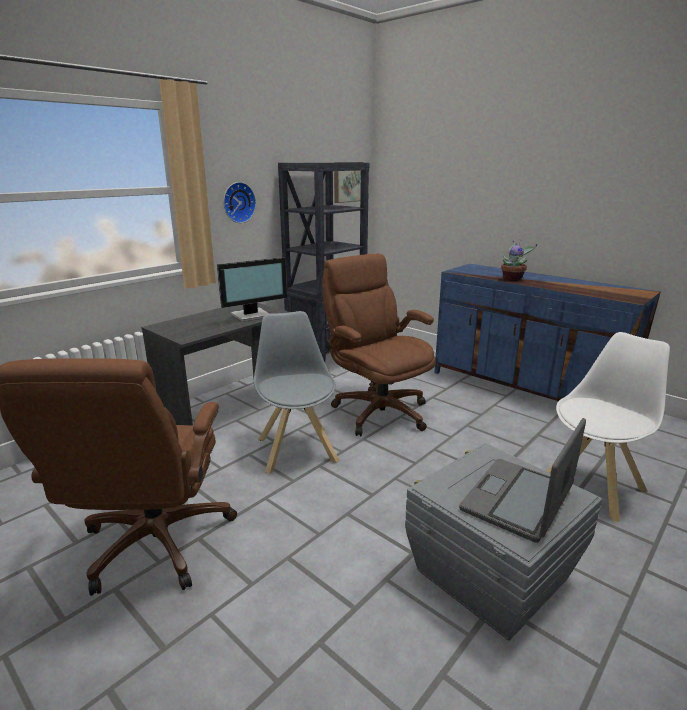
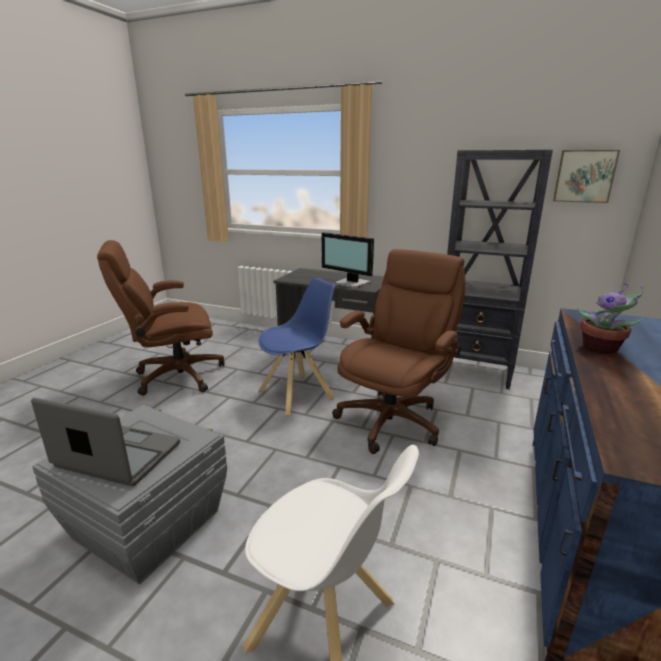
camera: 70 degrees right, 0 degrees up
wall clock [223,182,256,223] -> none
grey chair [254,311,339,474] -> blue chair [258,278,335,416]

